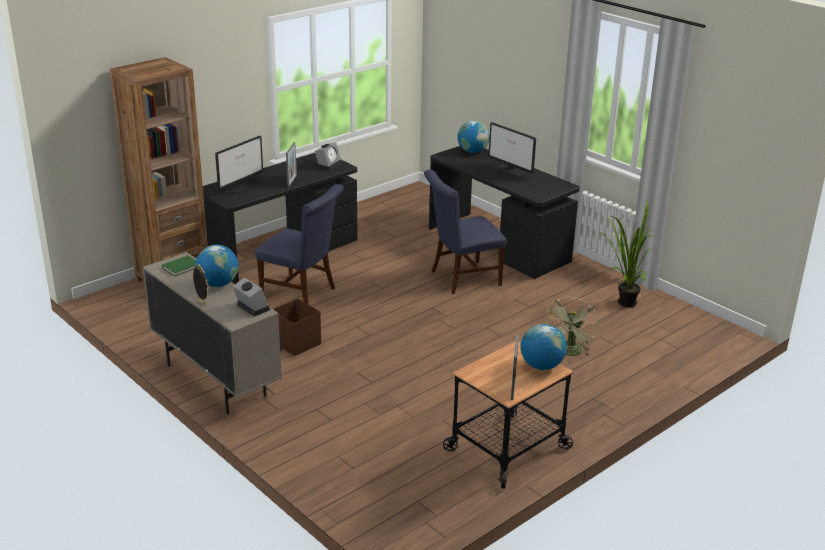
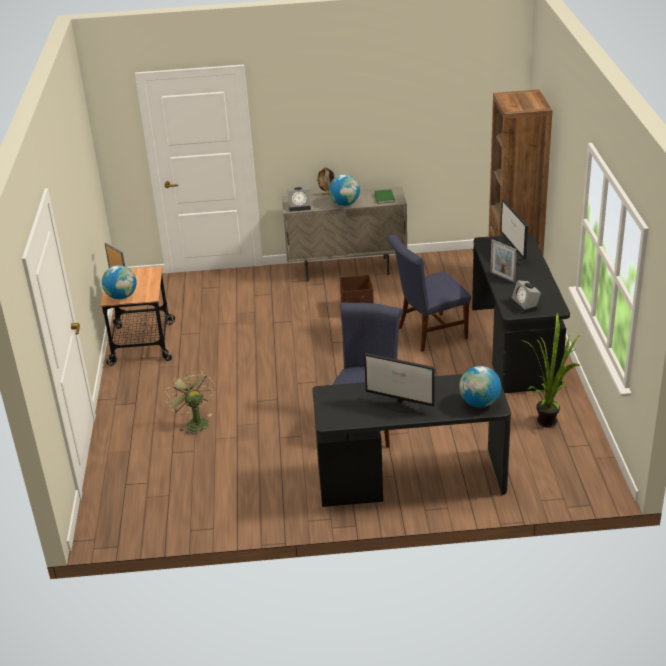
camera: 130 degrees right, 5 degrees up
monitor [489,122,536,177] -> monitor turned 150 degrees counterclockwise [364,353,435,412]
potted plant [601,201,653,308] -> potted plant moved to [521,313,580,427]

